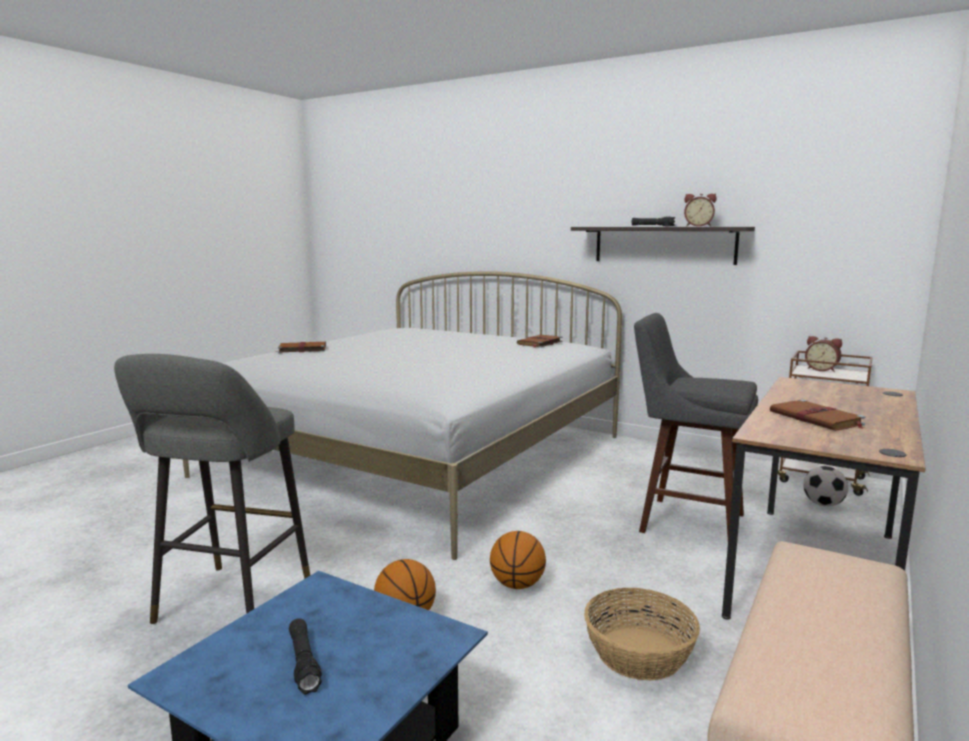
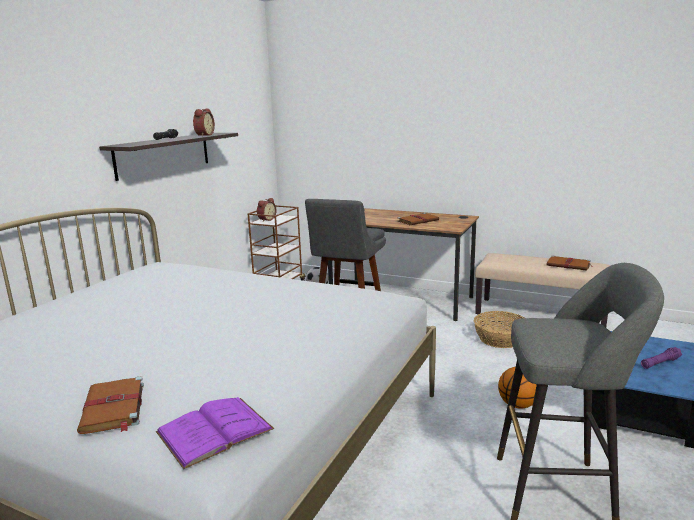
camera: 95 degrees left, 5 degrees up
black flashlight [289,618,322,695] -> purple flashlight [641,347,682,369]
basketball [490,531,546,589] -> none
brown book [517,334,562,348] -> brown book moved to [547,255,593,271]
none -> purple book [156,397,274,469]

